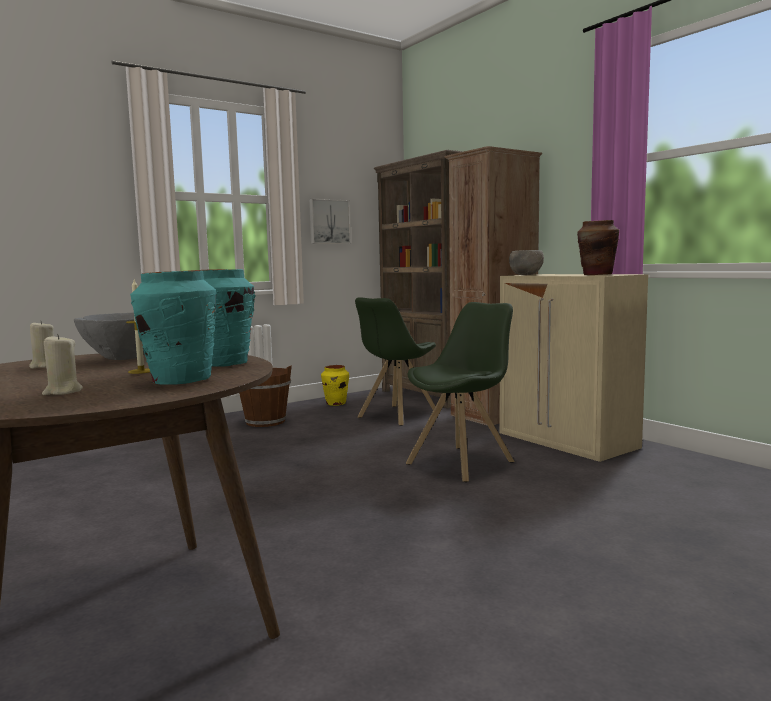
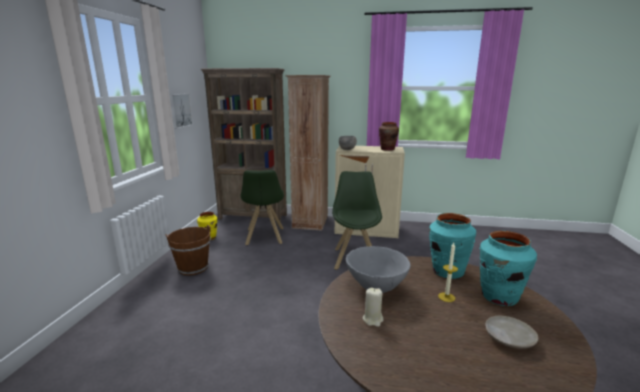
camera: 45 degrees left, 10 degrees up
beige candle [42,334,83,395] -> beige plate [485,316,538,349]

